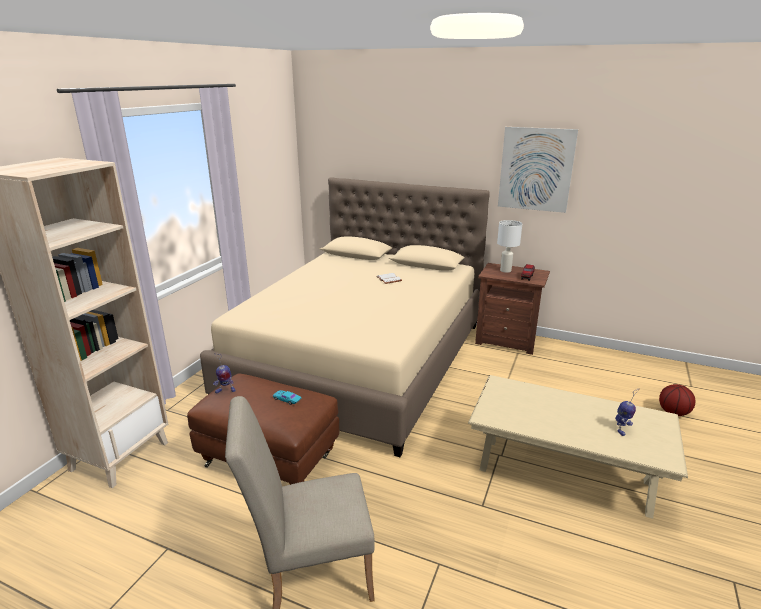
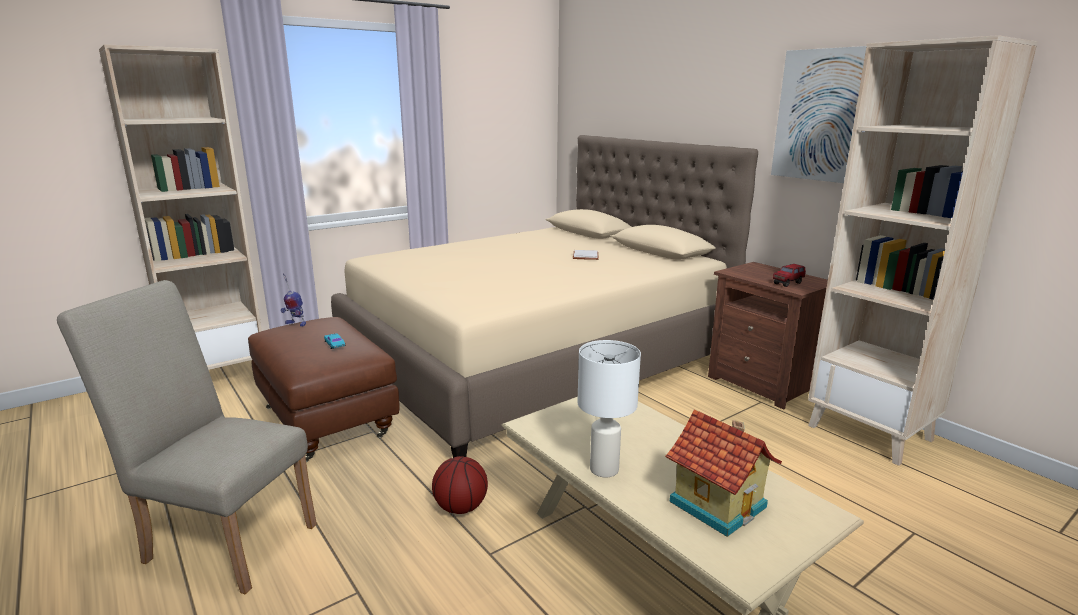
camera: 30 degrees right, 5 degrees down
white table lamp [497,220,522,273] -> white table lamp moved to [578,340,641,477]
toy robot [615,388,639,436] -> toy house [665,409,782,537]
basketball [659,384,695,416] -> basketball moved to [432,456,488,514]
none -> beige bookcase [808,35,1038,466]

